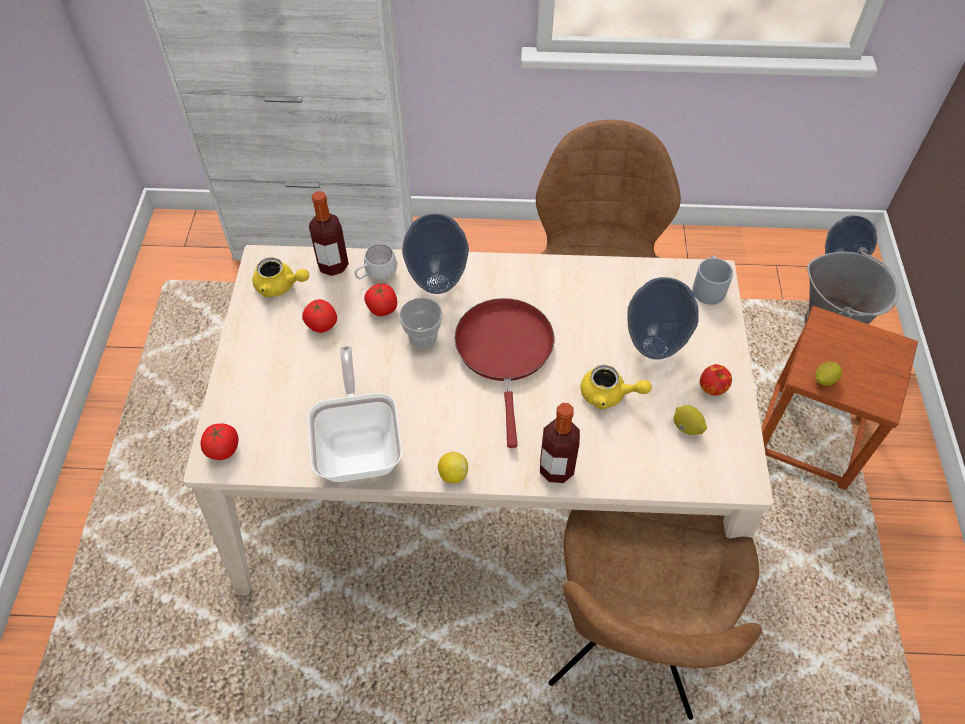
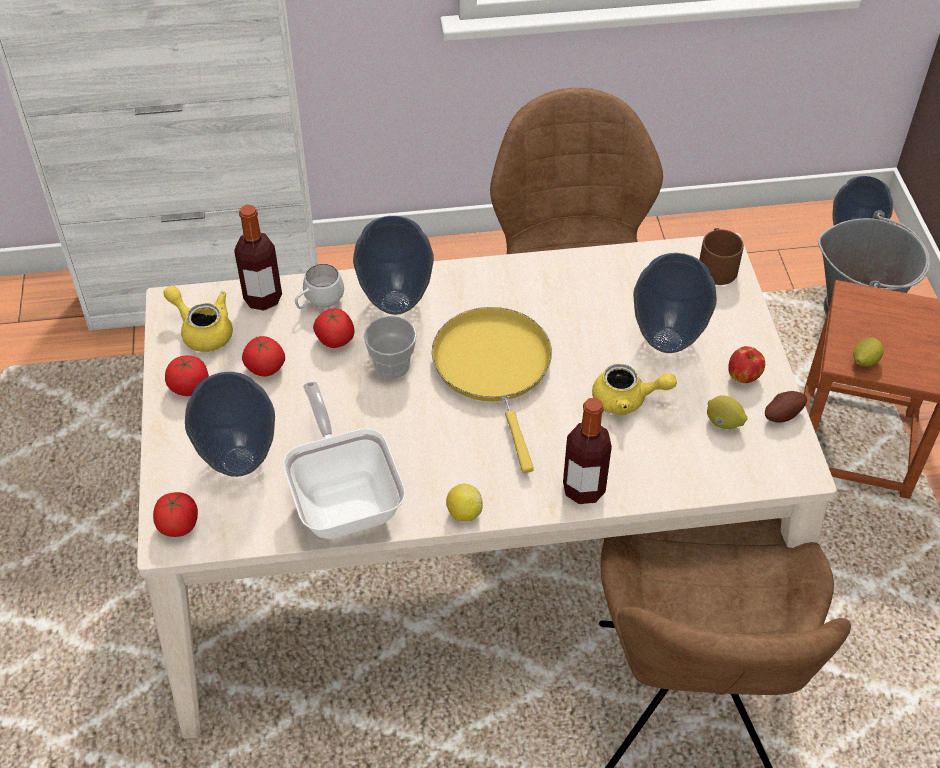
camera: 10 degrees left, 5 degrees down
yellow teapot [253,257,309,297] -> yellow teapot turned 150 degrees counterclockwise [163,285,233,352]
red frying pan [455,298,554,448] -> yellow frying pan [432,307,552,473]
grey mug [692,256,733,305] -> brown mug [699,228,744,285]
none -> tomato [165,356,209,396]
none -> vase [185,372,275,477]
none -> potato [765,391,807,423]

